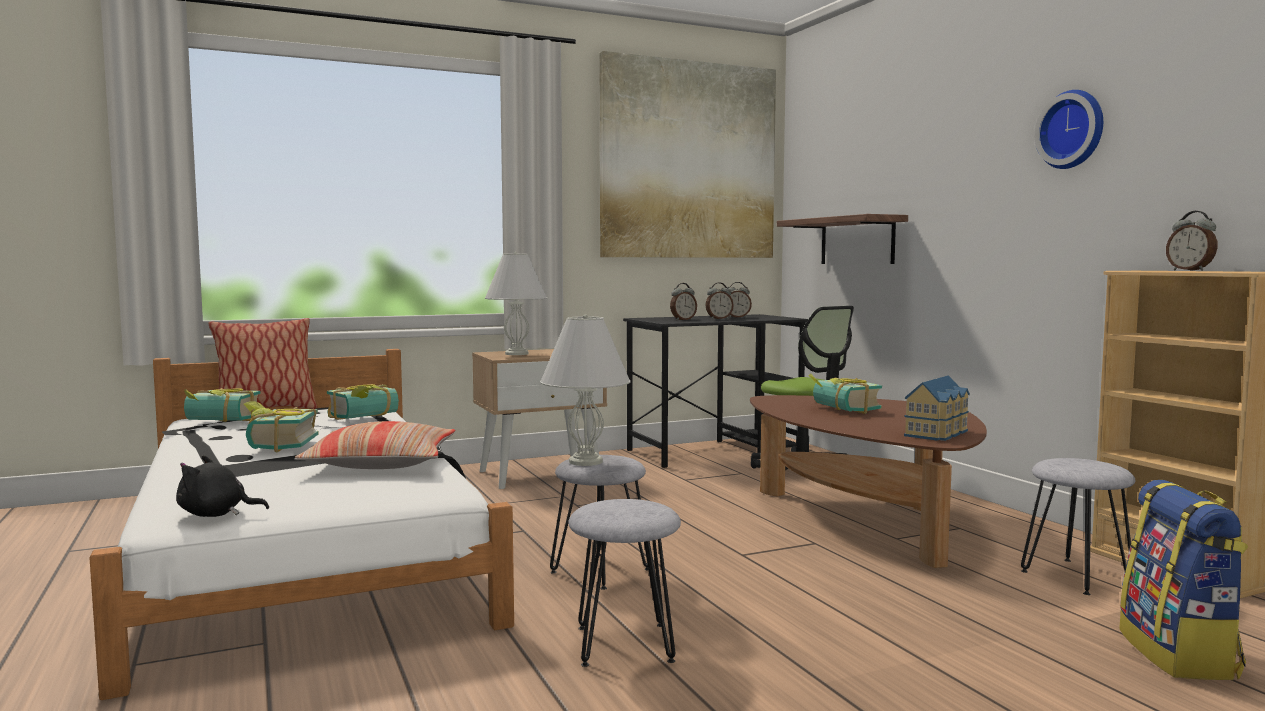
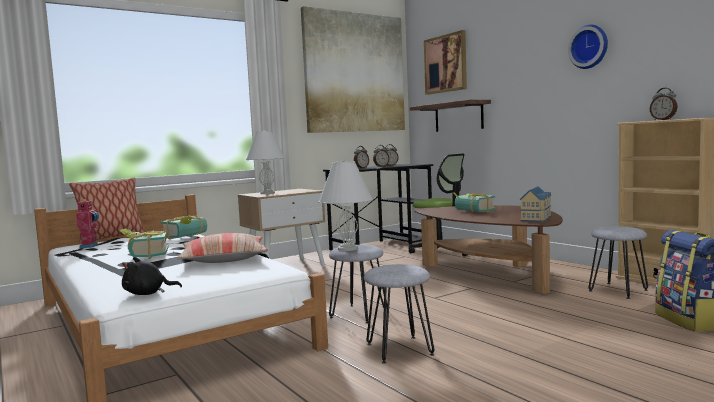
camera: 10 degrees left, 0 degrees up
book [184,388,261,422] -> toy robot [76,199,99,248]
none -> picture [424,30,467,95]

